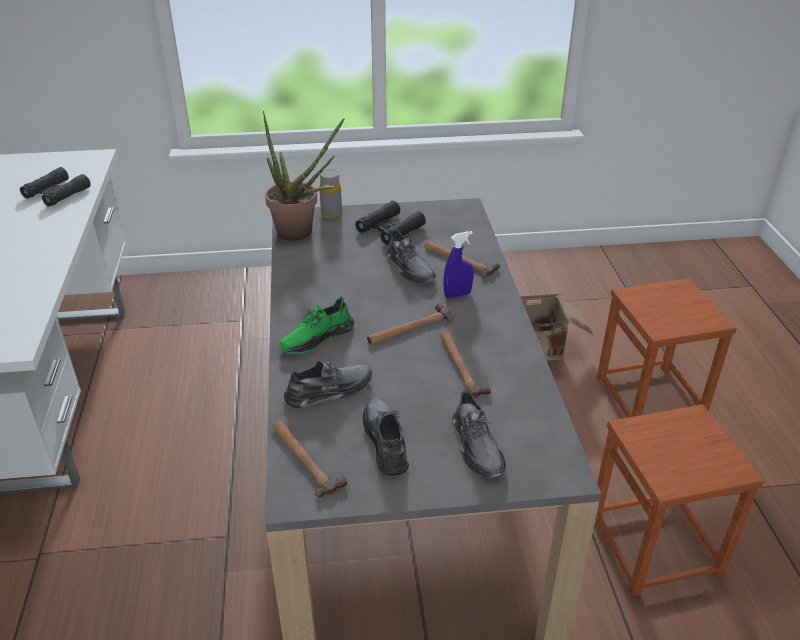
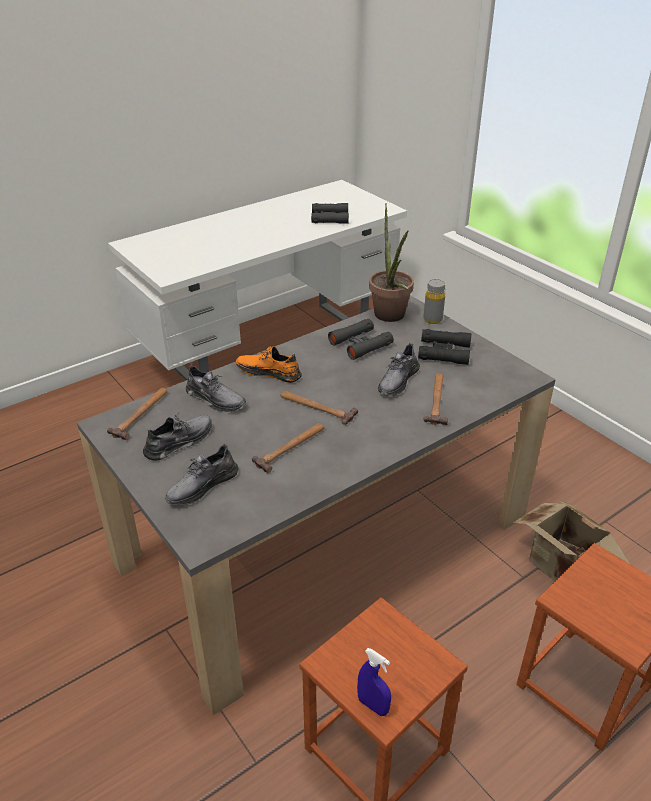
camera: 60 degrees right, 0 degrees up
green shoe [279,296,354,354] -> orange shoe [236,346,302,383]
blue spray bottle [444,231,474,298] -> blue spray bottle moved to [357,648,391,716]
none -> black binoculars [328,319,394,360]

